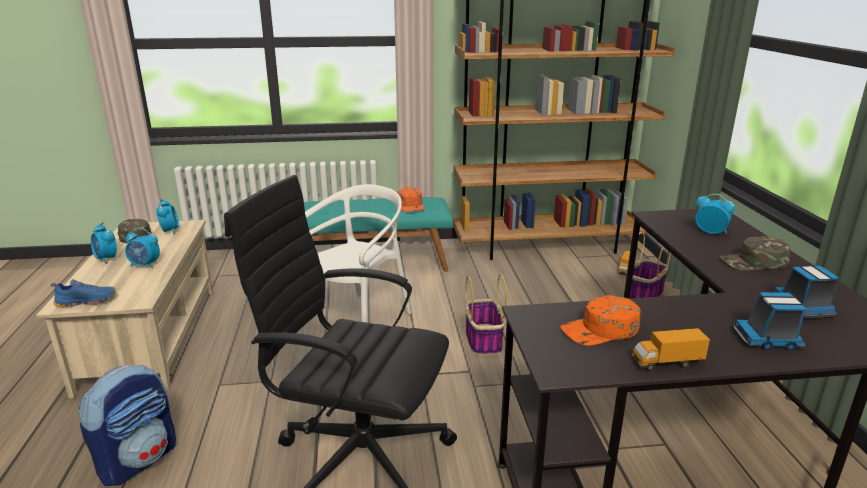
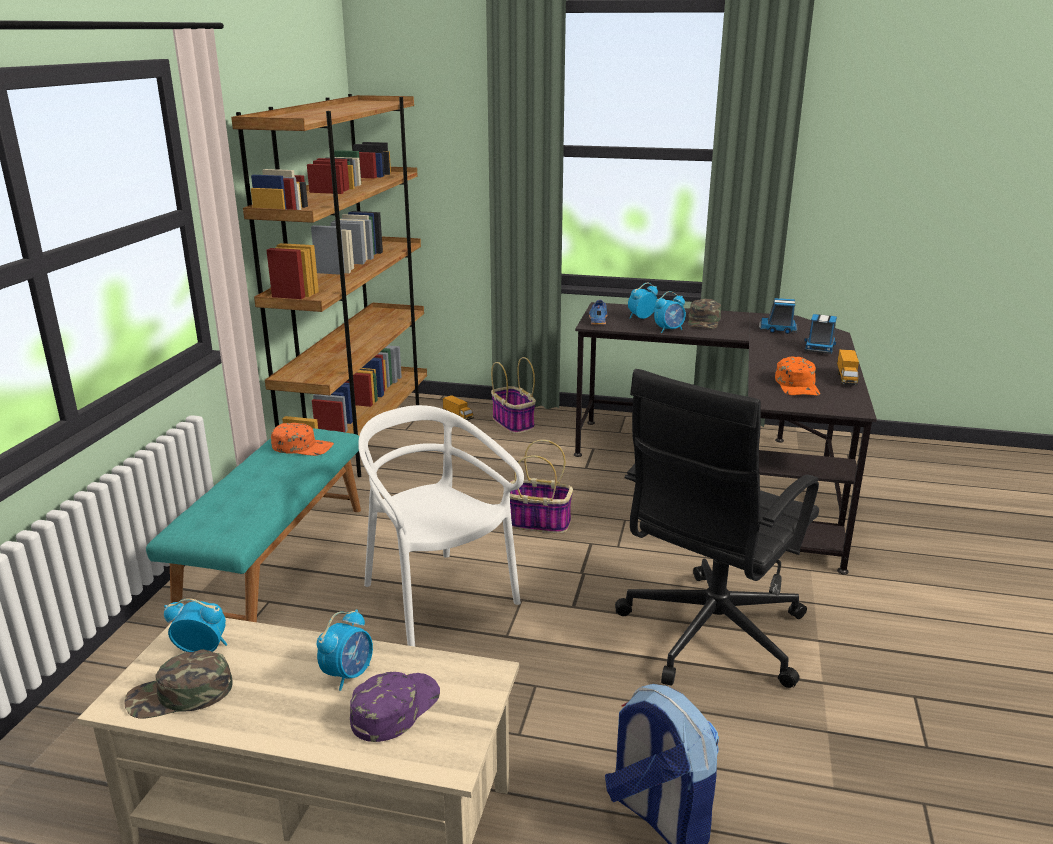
camera: 70 degrees left, 0 degrees up
blue shoe [51,279,116,308] -> blue shoe moved to [589,300,608,325]
alarm clock [91,222,117,264] -> alarm clock moved to [654,291,686,333]
none -> purple cap [350,672,440,742]

